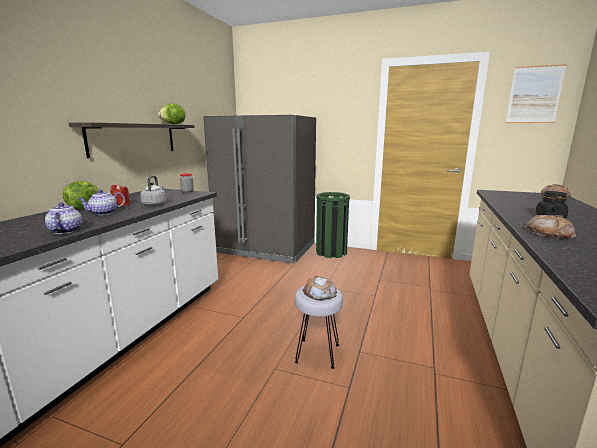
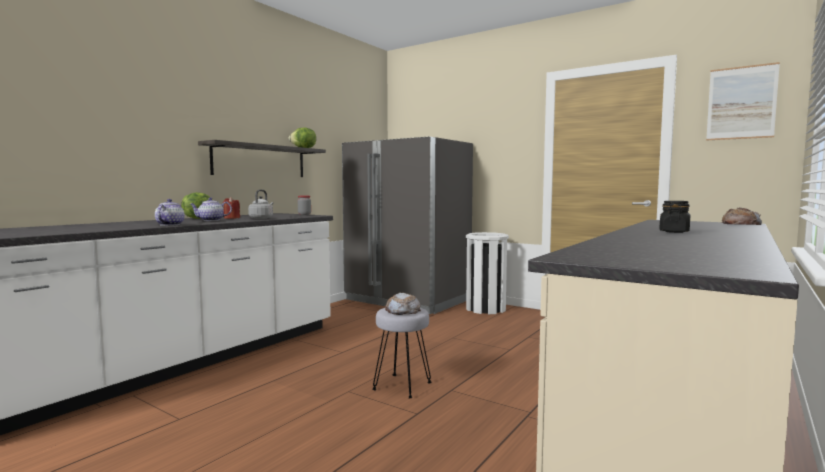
camera: 15 degrees right, 10 degrees down
green trash can [316,192,350,258] -> white trash can [466,232,509,314]
bread [525,215,577,239] -> none

